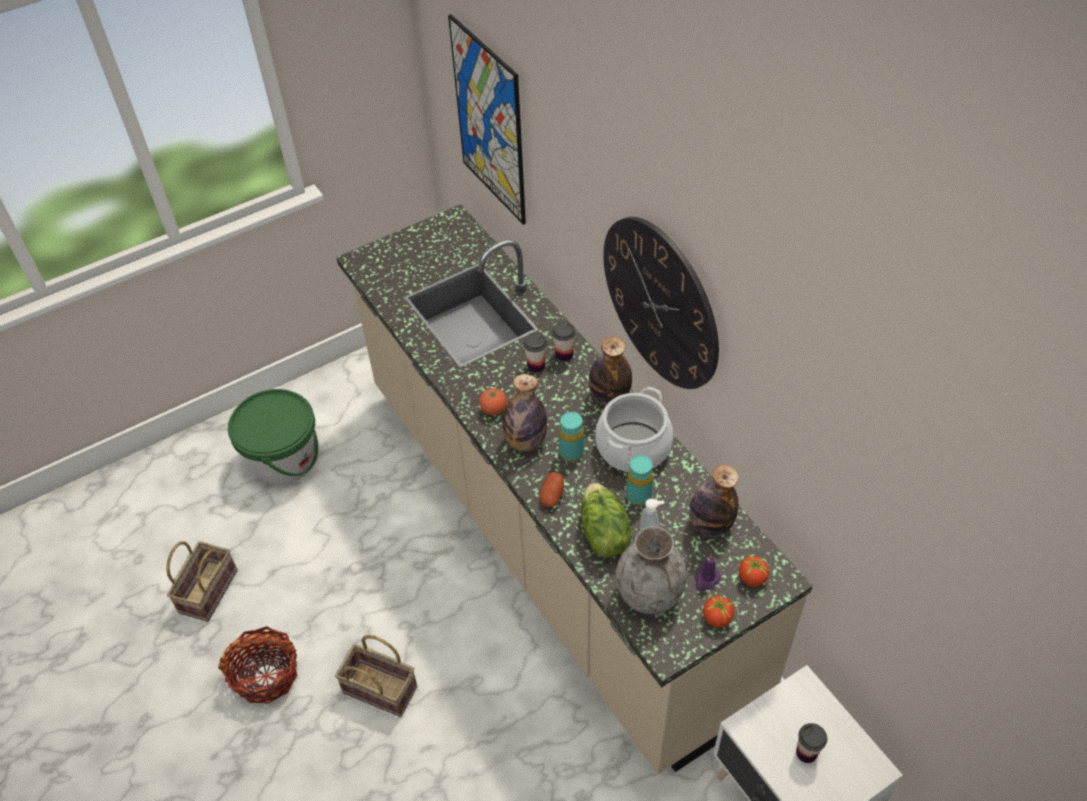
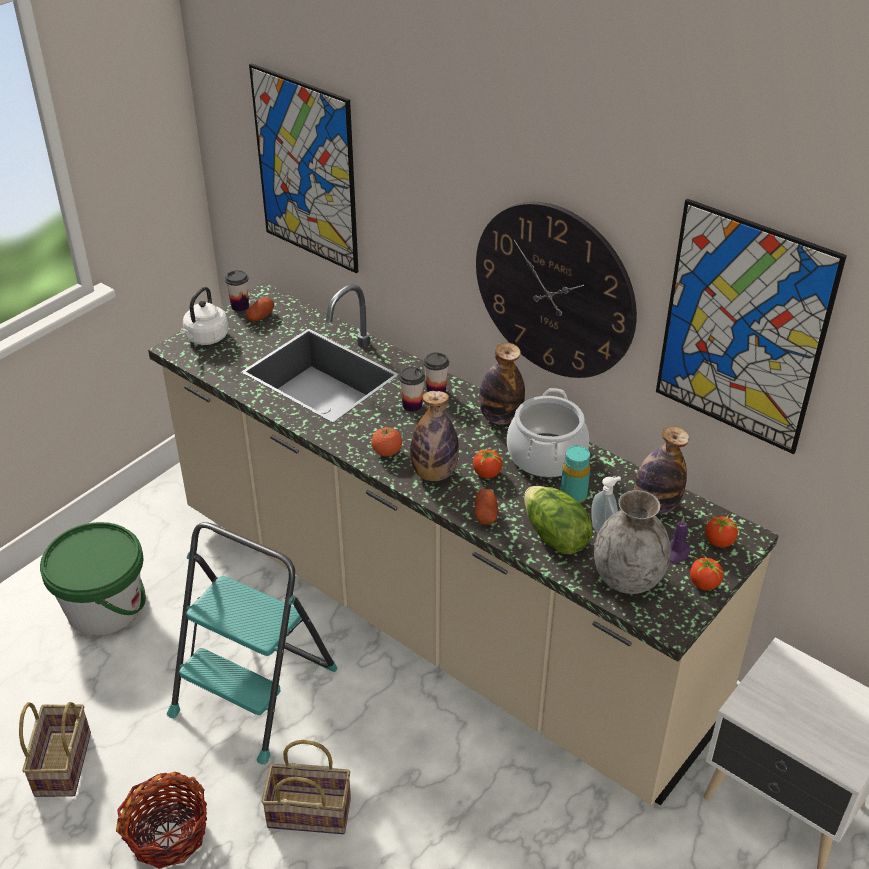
camera: 20 degrees left, 10 degrees down
turquoise bottle [559,412,584,461] -> tomato [472,444,502,479]
cup [796,723,827,763] -> cup moved to [225,270,249,311]
none -> turquoise step ladder [167,522,337,765]
none -> white kettle [180,287,229,345]
none -> potato [245,297,274,322]
none -> picture [656,199,847,454]

